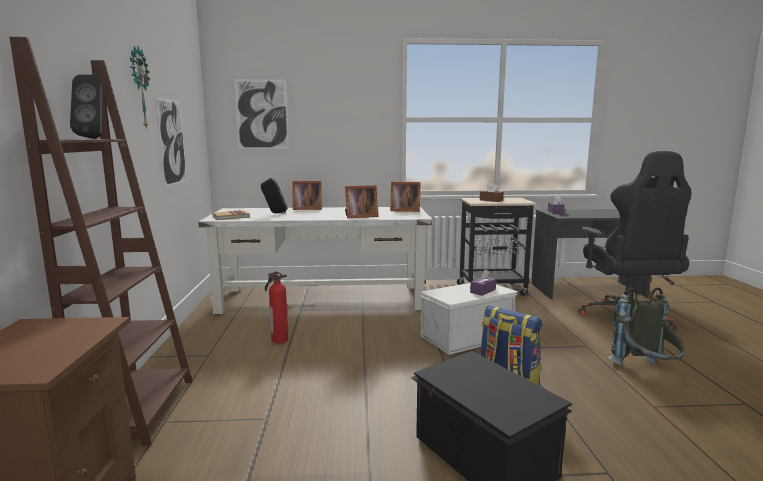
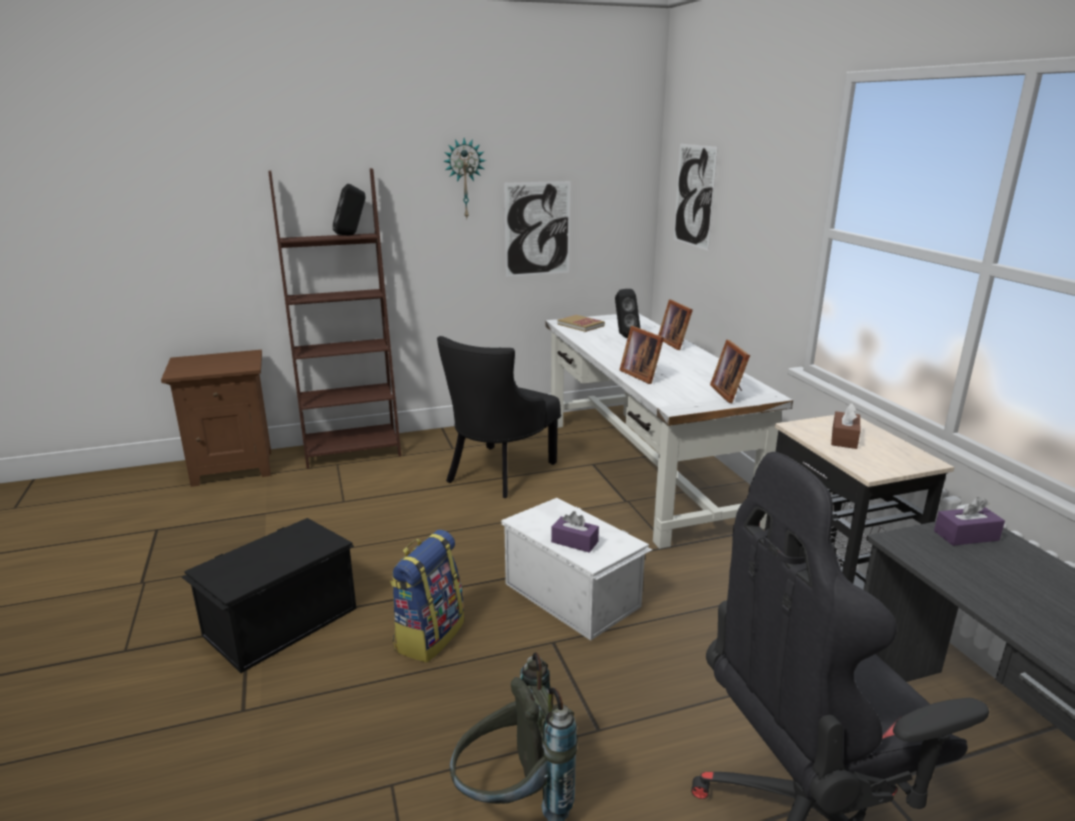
camera: 75 degrees right, 10 degrees up
fire extinguisher [265,271,288,343] -> black chair [437,336,561,498]

